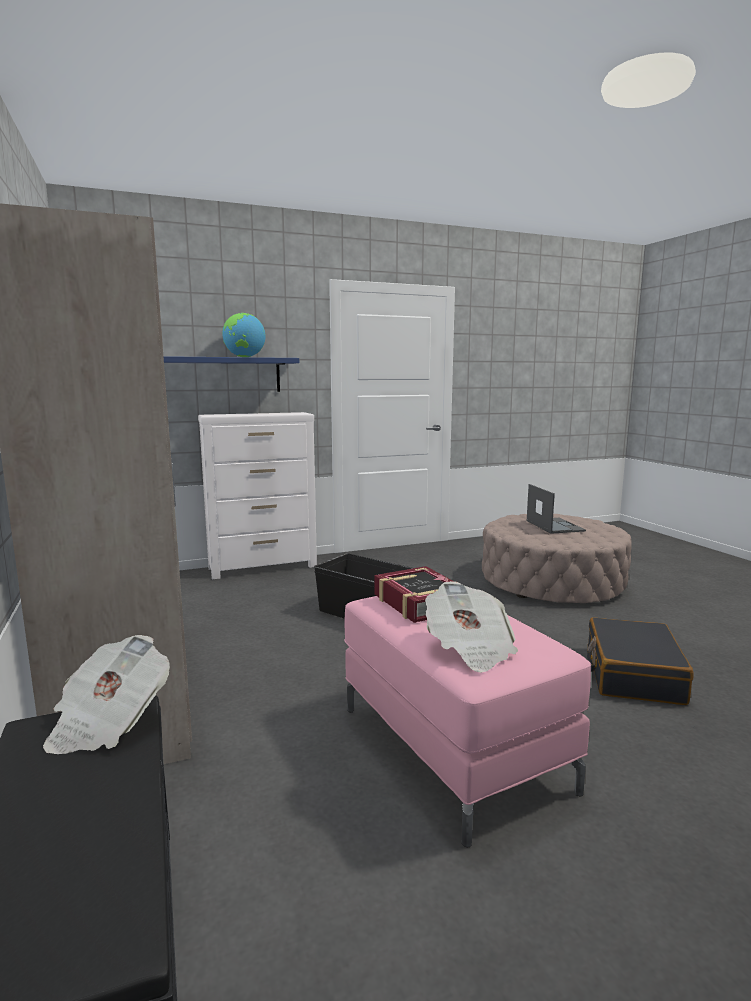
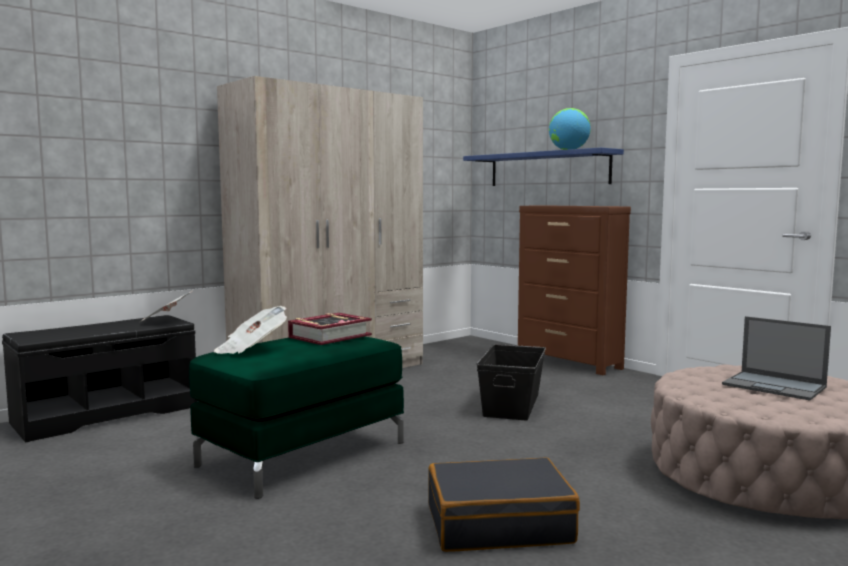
camera: 70 degrees right, 5 degrees down
white dresser [198,412,317,579] -> brown dresser [518,205,631,375]
pink ottoman [344,596,591,847] -> green ottoman [189,336,404,499]
laptop [527,484,586,534] -> laptop turned 75 degrees clockwise [722,316,831,400]

